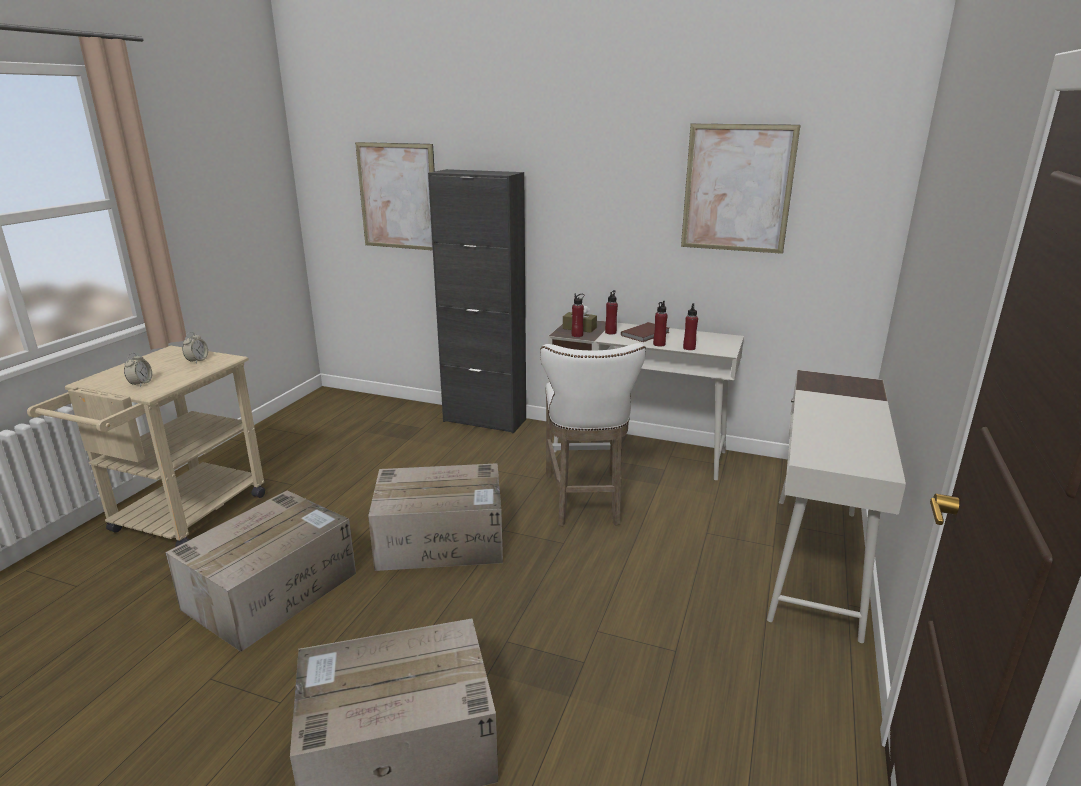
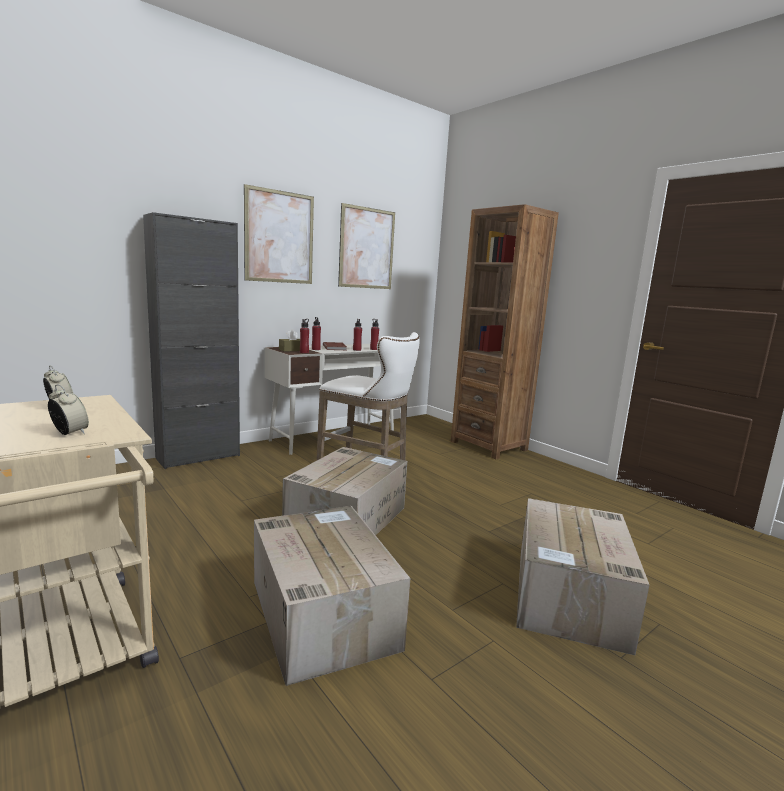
camera: 60 degrees left, 10 degrees down
picture [355,142,435,251] -> picture moved to [244,184,314,284]
white desk [767,370,906,643] -> brown bookcase [451,204,559,459]

